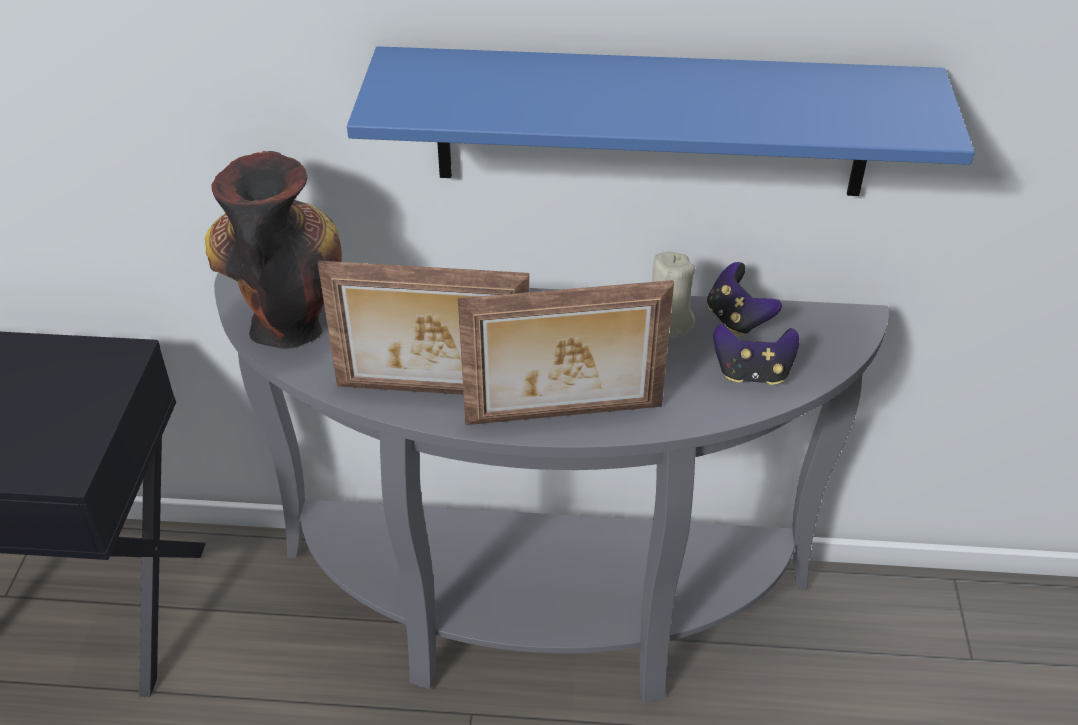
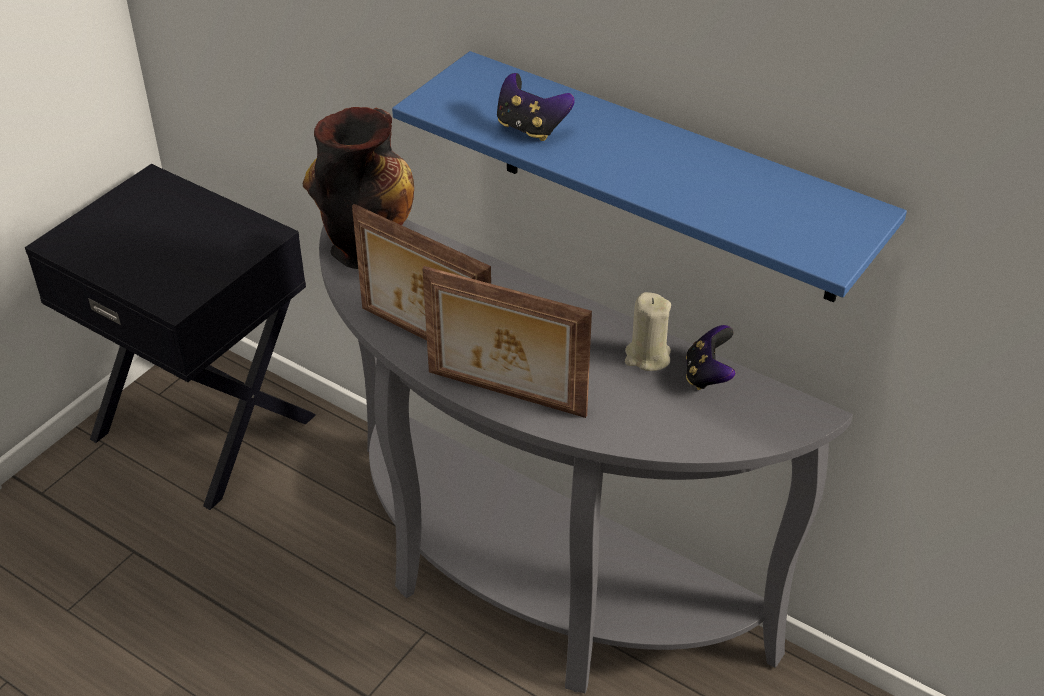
camera: 30 degrees right, 0 degrees up
game controller [713,324,799,385] -> game controller moved to [497,73,575,141]

